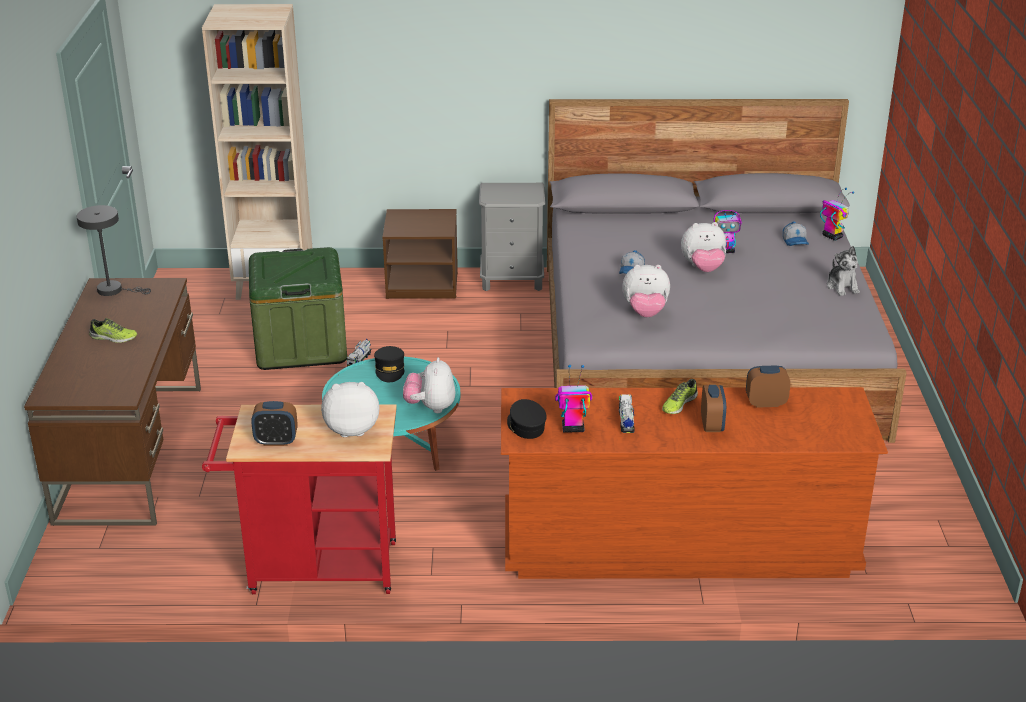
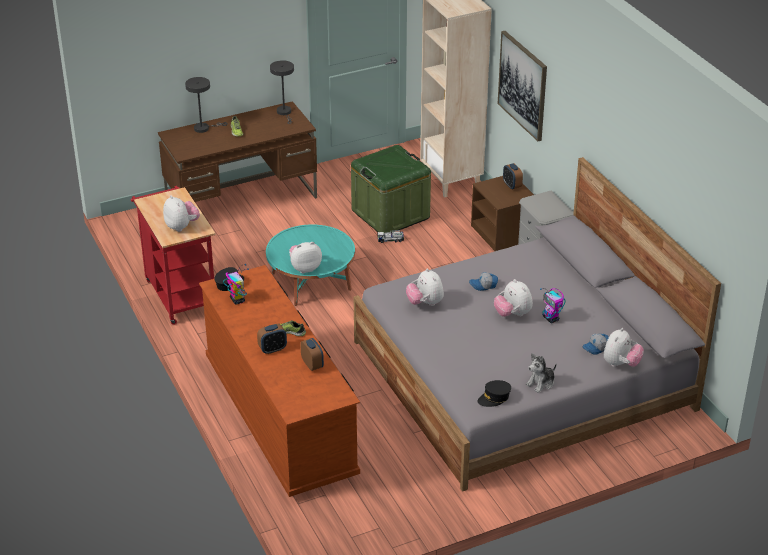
camera: 65 degrees right, 5 degrees up
alarm clock [251,401,298,446] -> alarm clock moved to [503,163,523,190]
black cap [374,346,404,382] -> black cap moved to [478,380,511,407]
toy truck [619,394,634,433] -> none
toy robot [820,188,854,241] -> plush toy [604,328,644,367]
none -> grey table lamp [185,77,228,133]
none -> picture [498,31,547,141]

